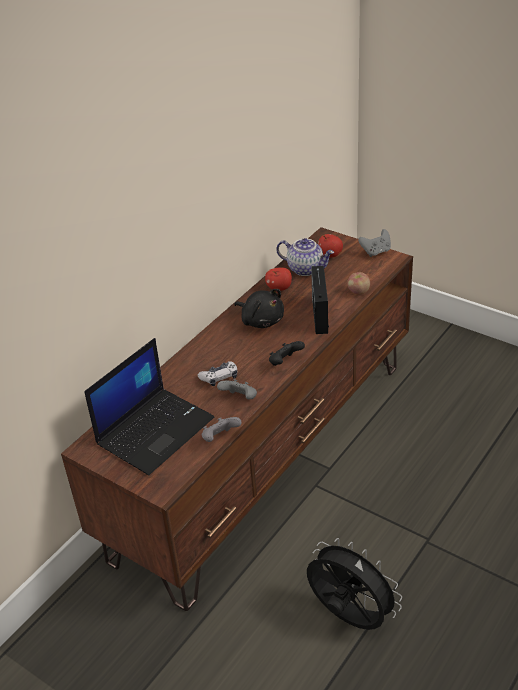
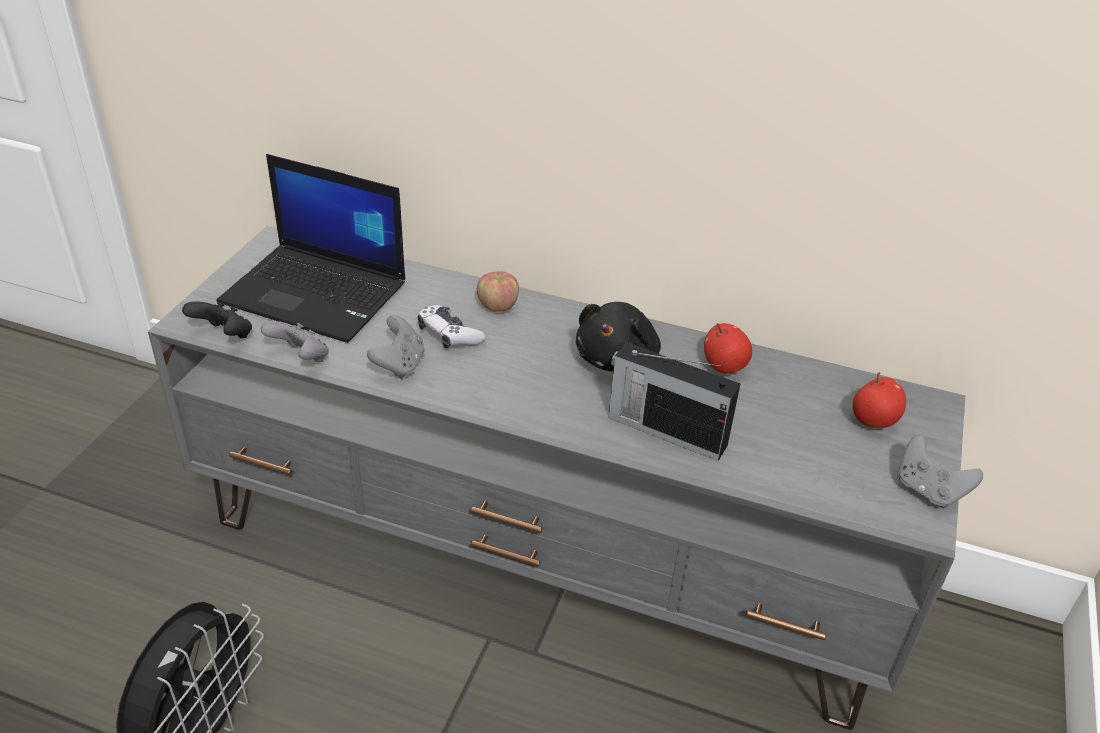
camera: 70 degrees right, 0 degrees up
brown tv stand [61,227,413,611] -> grey tv stand [148,226,965,730]
black game controller [269,341,305,366] -> black game controller moved to [182,301,252,338]
teapot [276,238,334,276] -> none
radio [311,266,329,334] -> radio turned 135 degrees counterclockwise [608,342,741,461]
apple [347,272,370,295] -> apple moved to [477,271,519,312]

